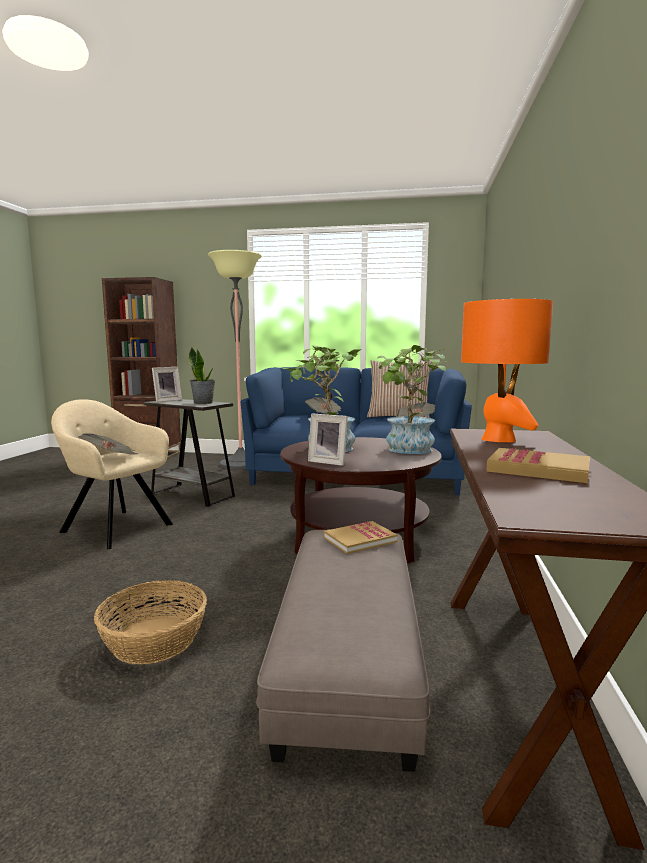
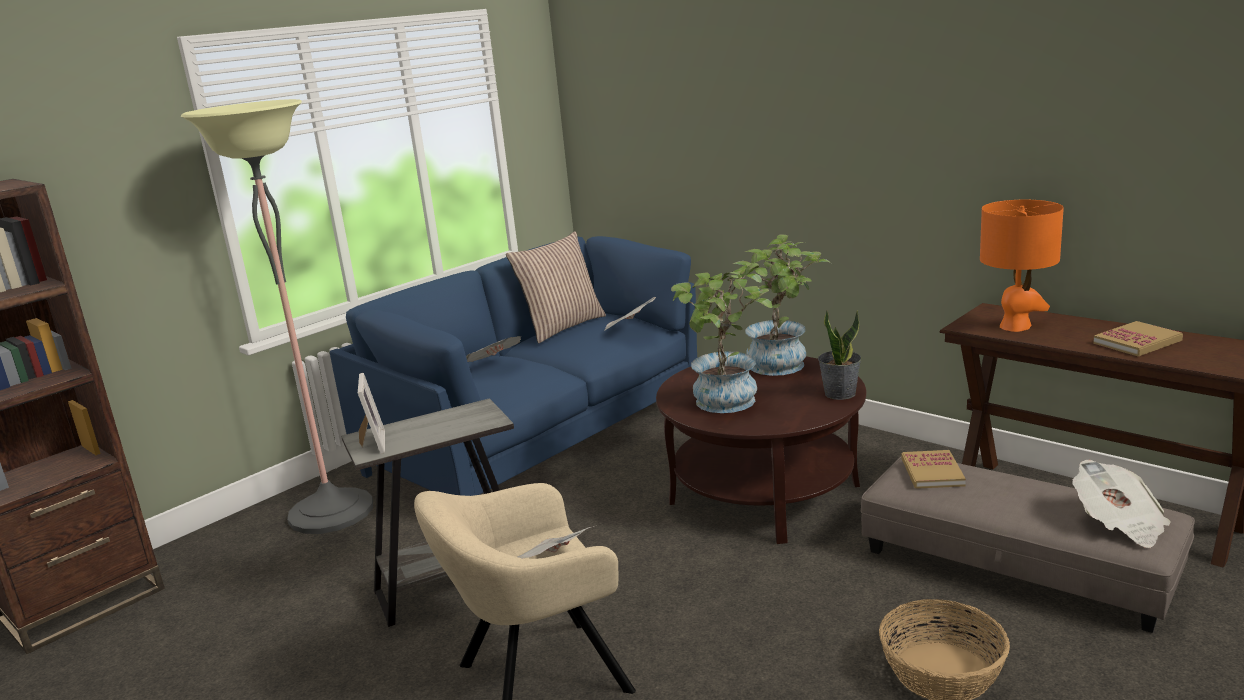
camera: 55 degrees left, 10 degrees up
potted plant [188,347,216,404] -> potted plant moved to [818,310,862,400]
picture frame [308,413,348,466] -> none
none -> newspaper [1072,460,1171,548]

